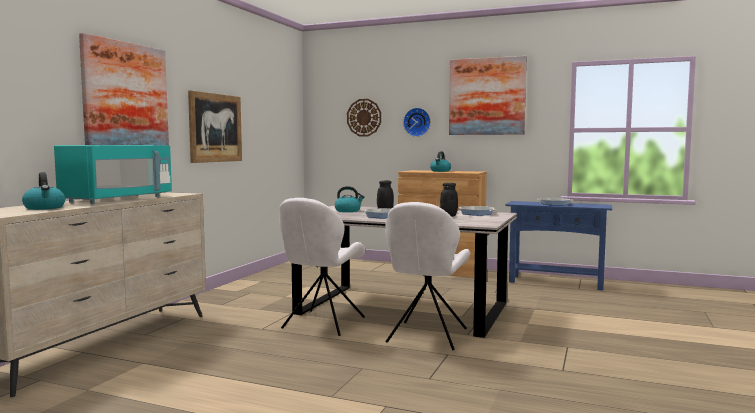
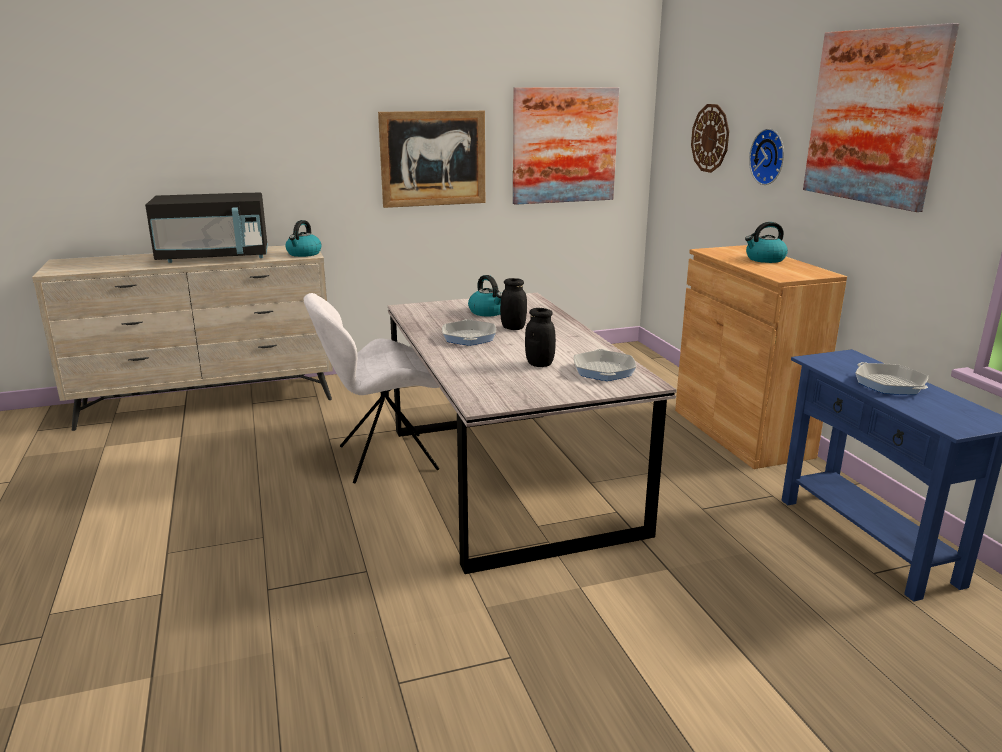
camera: 50 degrees right, 15 degrees up
kettle [22,172,65,210] -> kettle moved to [285,220,322,257]
turquoise microwave [54,145,172,204] -> black microwave [145,193,268,263]
picture [79,33,169,145] -> picture moved to [513,87,619,205]
white chair [385,202,470,350] -> none

